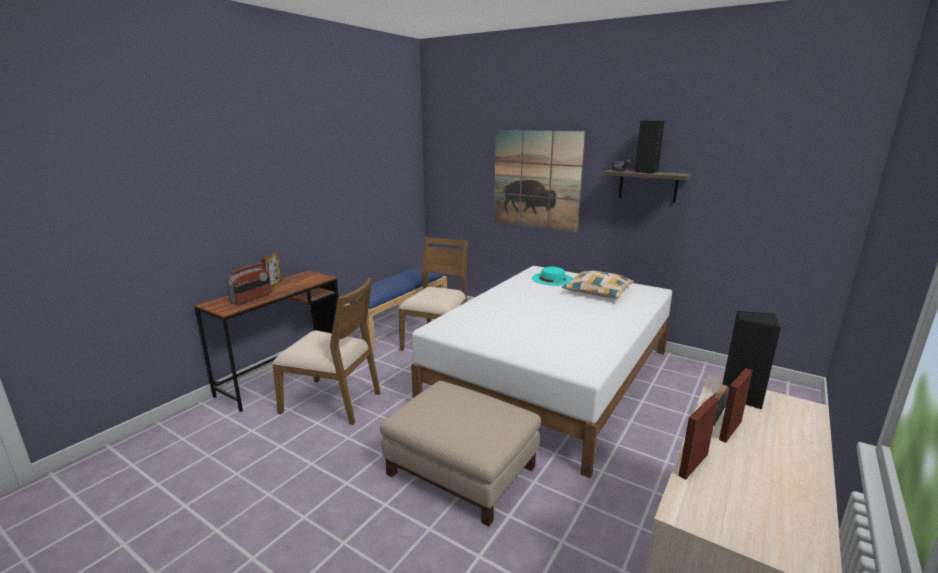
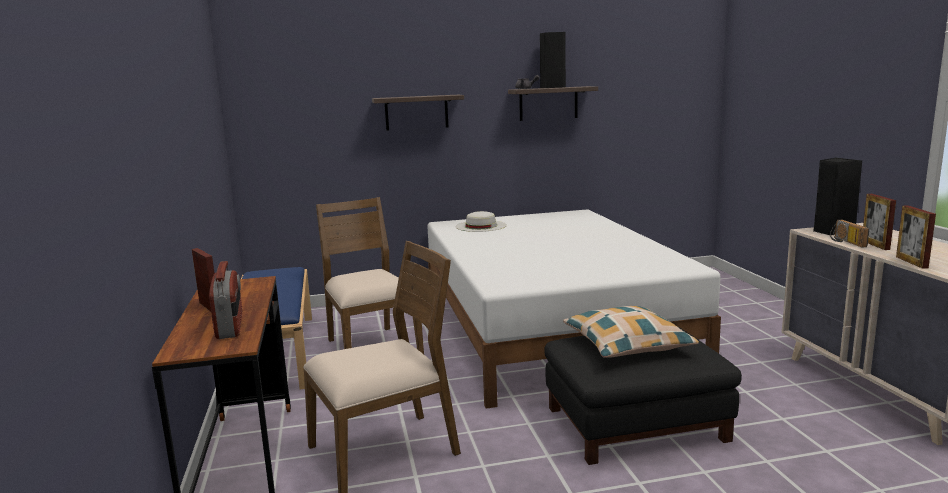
camera: 45 degrees left, 5 degrees down
beige ottoman [380,381,541,526] -> black ottoman [544,326,742,465]
picture [494,130,585,232] -> shelf [372,95,464,131]
turquoise hat [532,267,573,286] -> white hat [455,211,507,232]
pillow [562,270,634,298] -> pillow moved to [563,306,699,358]

